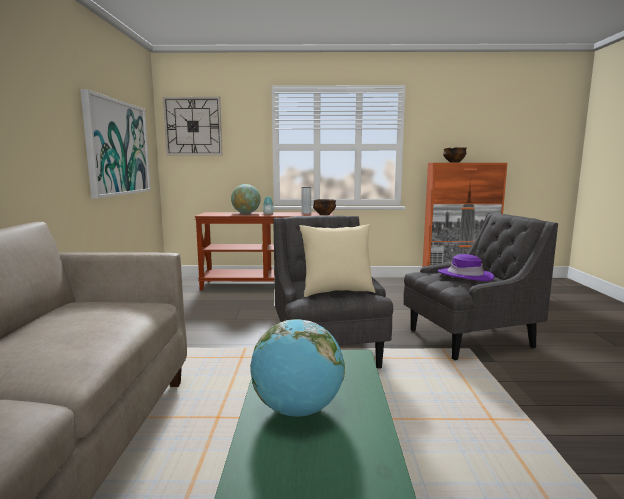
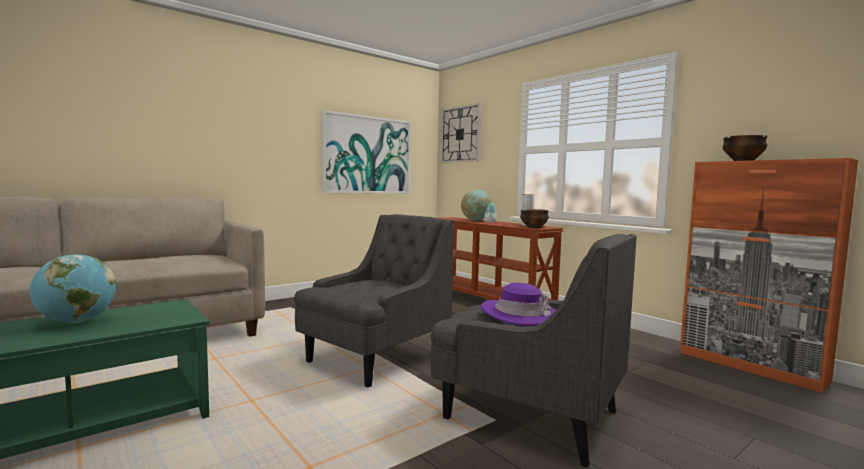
camera: 50 degrees right, 5 degrees down
beige pillow [299,225,376,297] -> none

